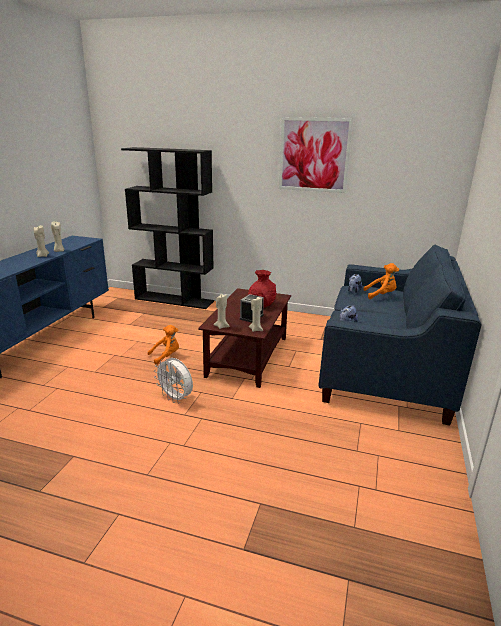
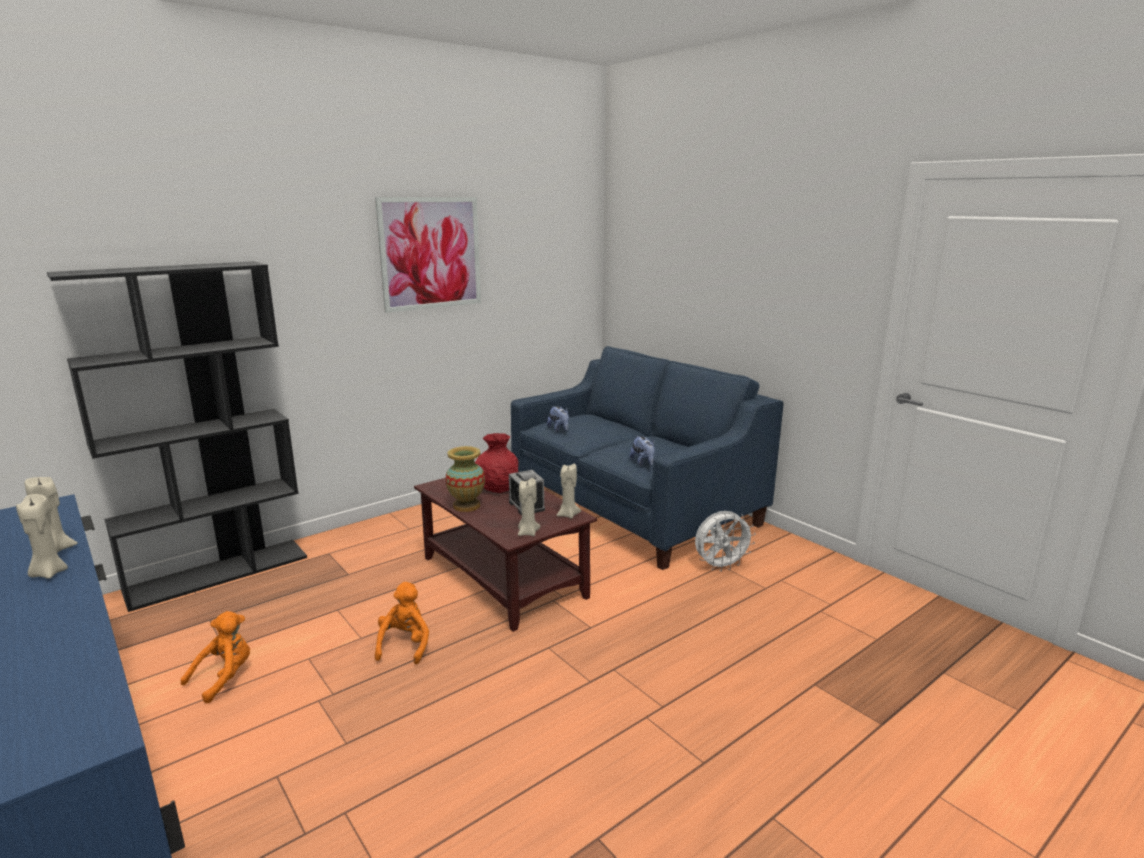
camera: 55 degrees left, 5 degrees down
white fan [154,358,193,404] -> white fan moved to [695,511,756,572]
orange plush toy [363,263,399,299] -> orange plush toy moved to [181,611,250,703]
none -> vase [446,446,485,512]

